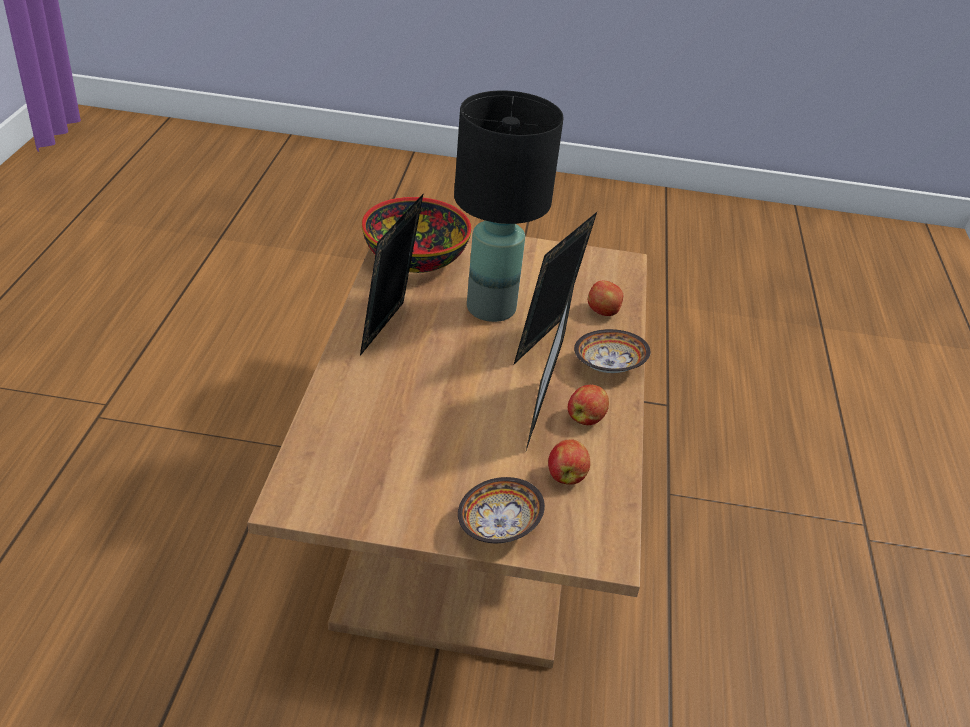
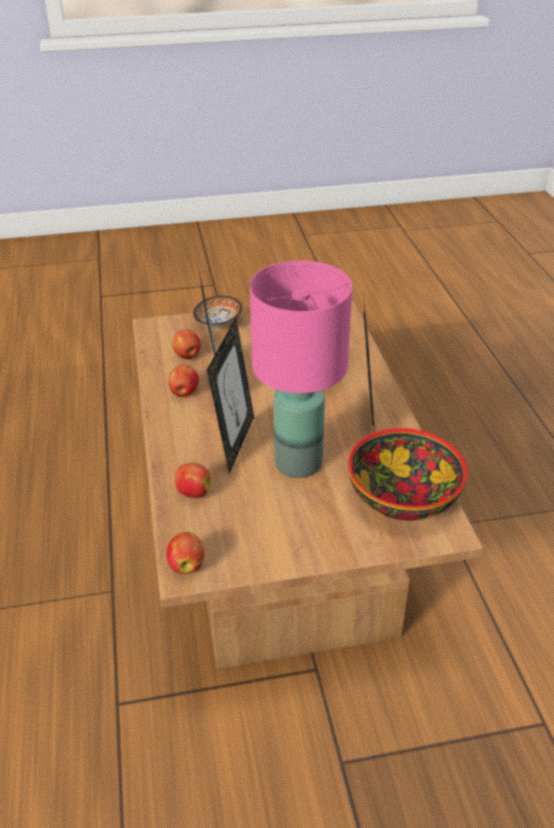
camera: 165 degrees right, 0 degrees up
black table lamp [454,91,564,322] -> pink table lamp [250,261,353,478]
bowl [574,329,651,373] -> none
none -> apple [166,532,205,574]

